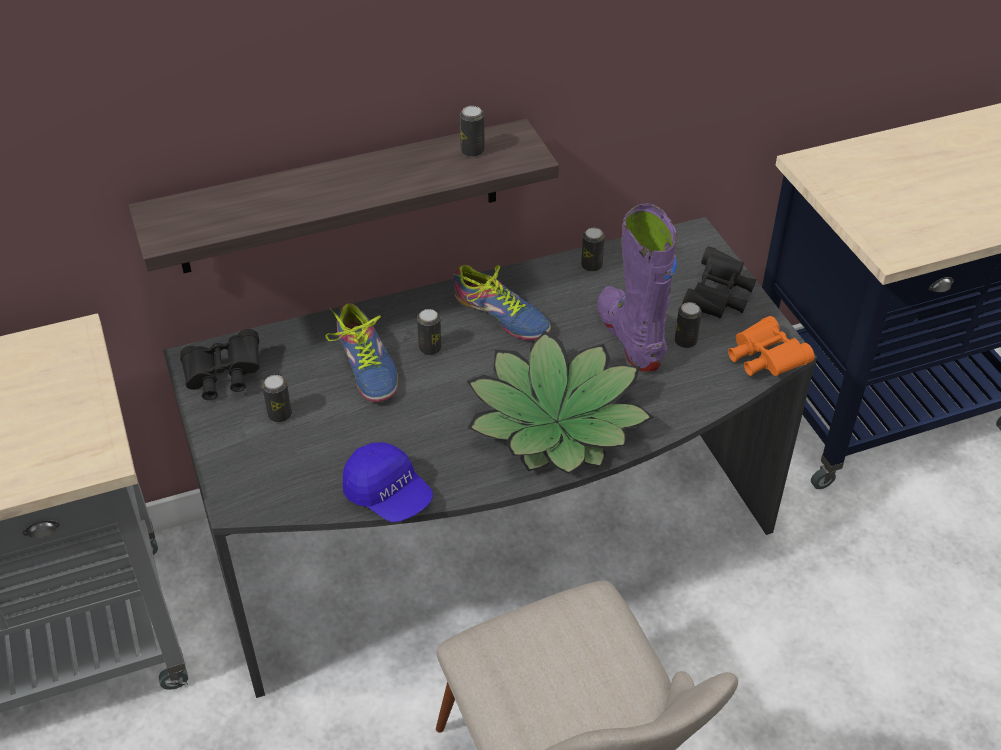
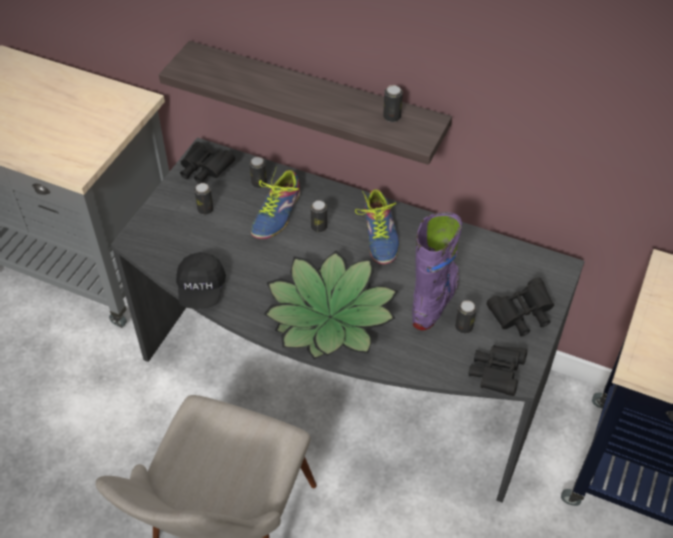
camera: 45 degrees right, 5 degrees up
blue cap [343,442,433,522] -> black cap [176,252,226,309]
can [581,228,605,272] -> can moved to [250,157,267,188]
orange binoculars [728,316,815,376] -> black binoculars [468,345,527,396]

